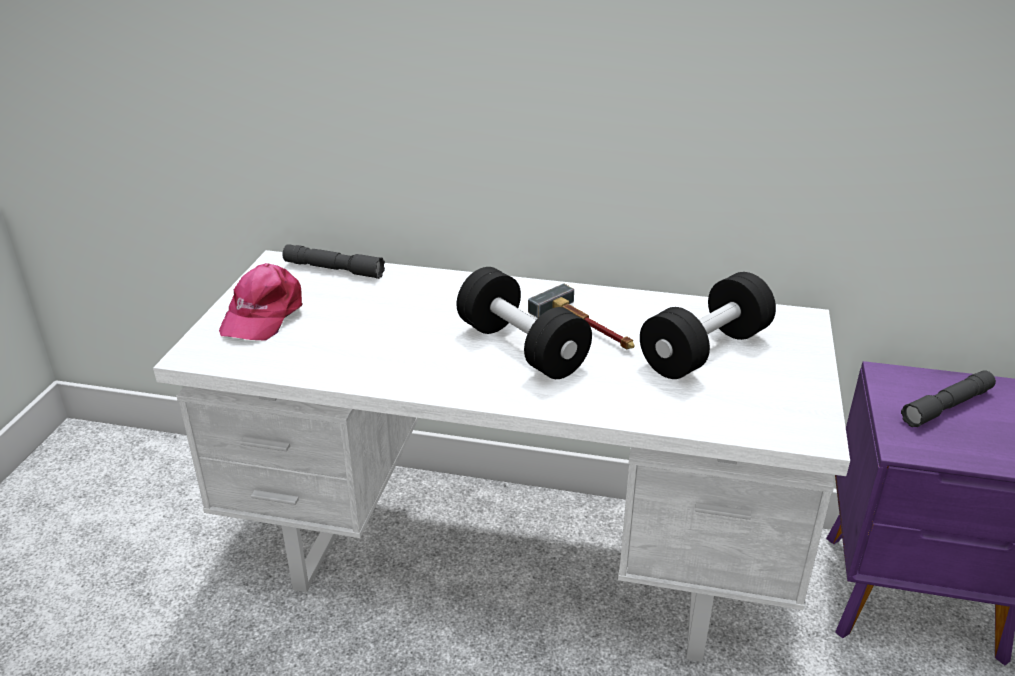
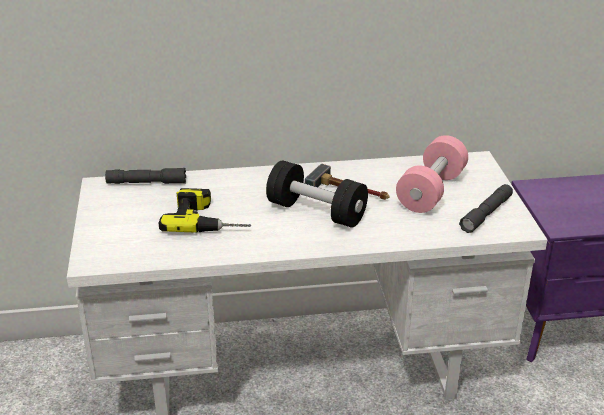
camera: 20 degrees left, 0 degrees up
pink cap [219,263,303,341] -> none
black dumbbell [640,272,776,379] -> pink dumbbell [396,135,468,213]
grey flashlight [901,370,996,427] -> grey flashlight moved to [459,184,513,233]
none -> power drill [158,188,251,233]

